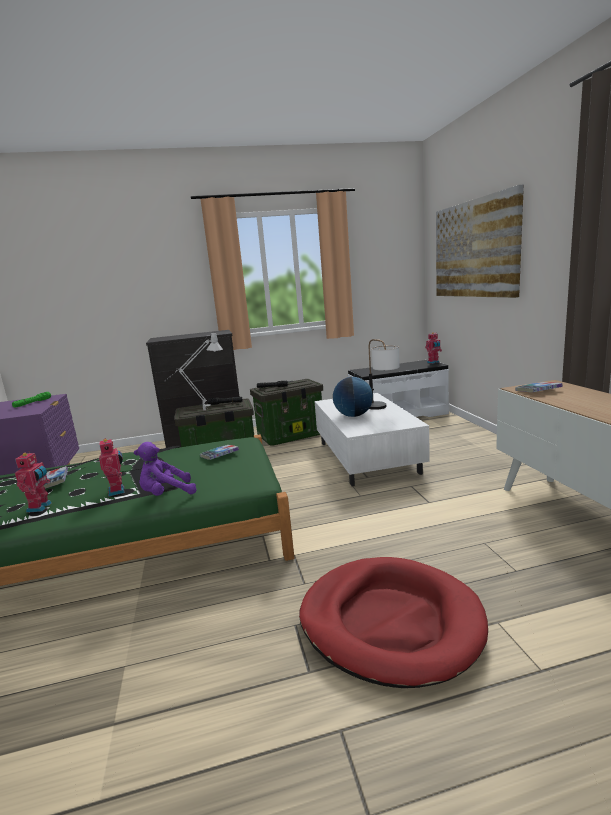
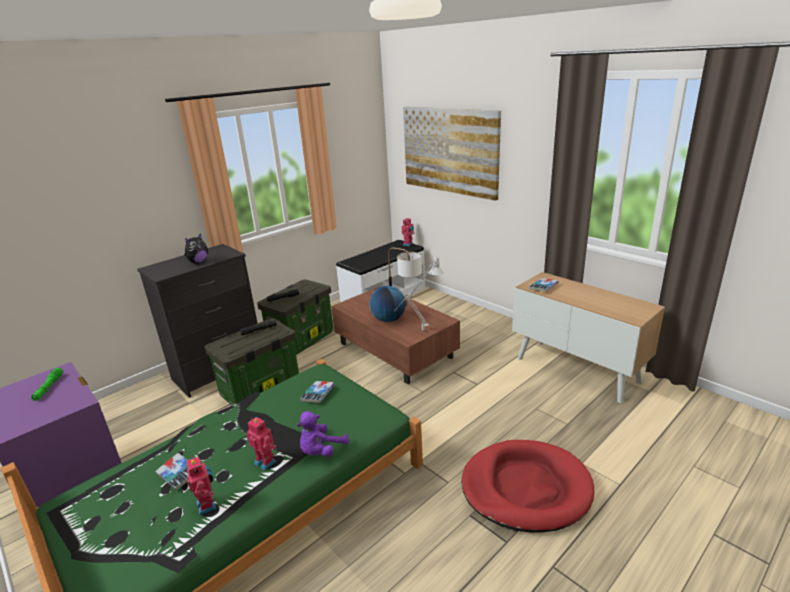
camera: 30 degrees left, 10 degrees up
grey table lamp [164,333,223,410] -> grey table lamp moved to [395,257,444,330]
white coffee table [314,393,430,486] -> brown coffee table [331,286,460,384]
none -> plush toy [184,234,208,264]

